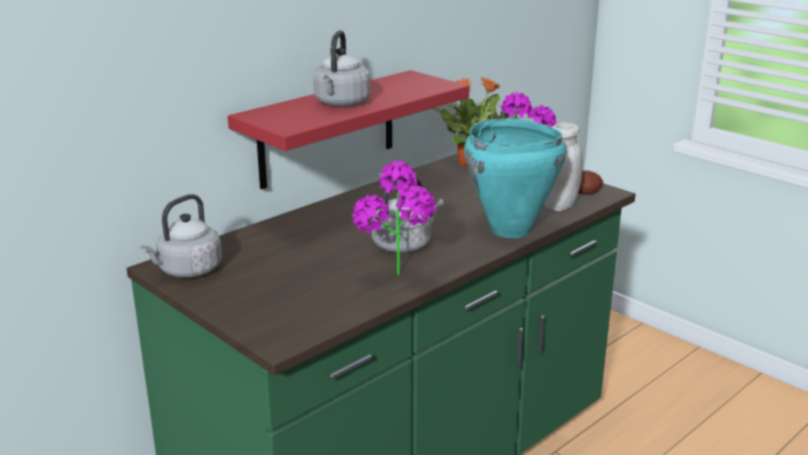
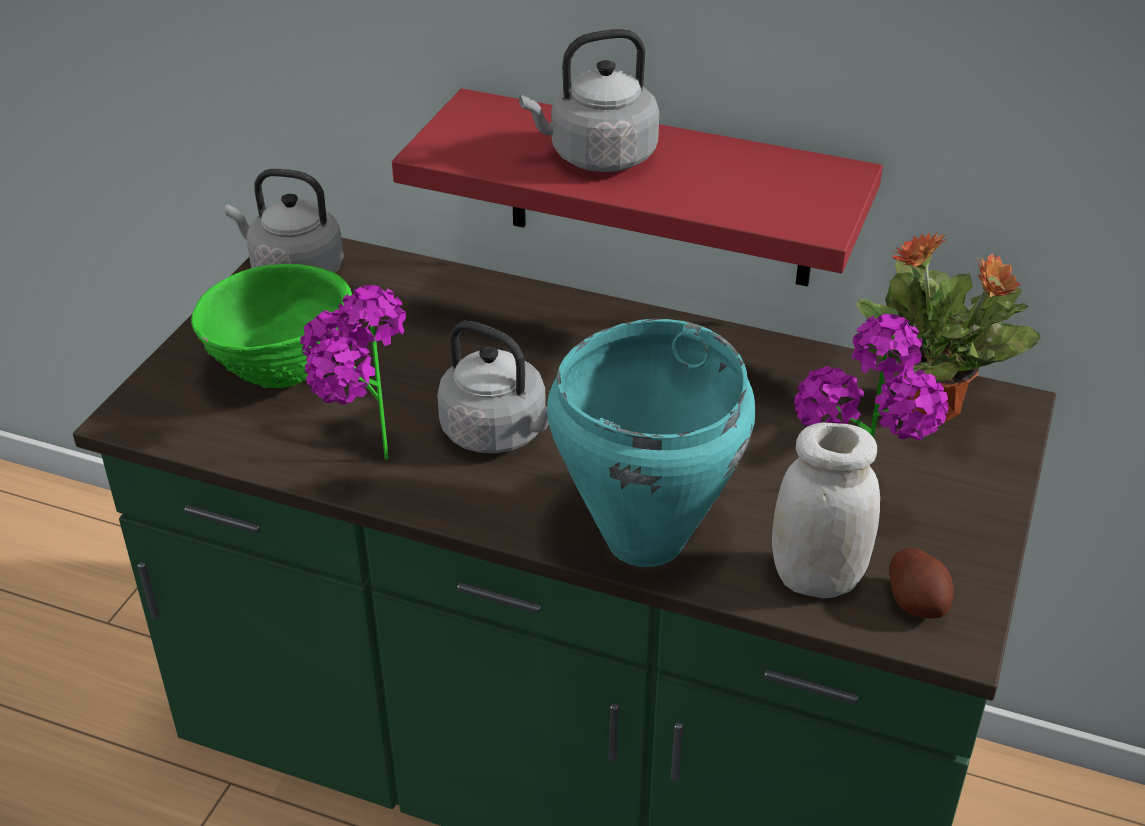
camera: 65 degrees right, 15 degrees up
none -> green bowl [191,264,352,388]

